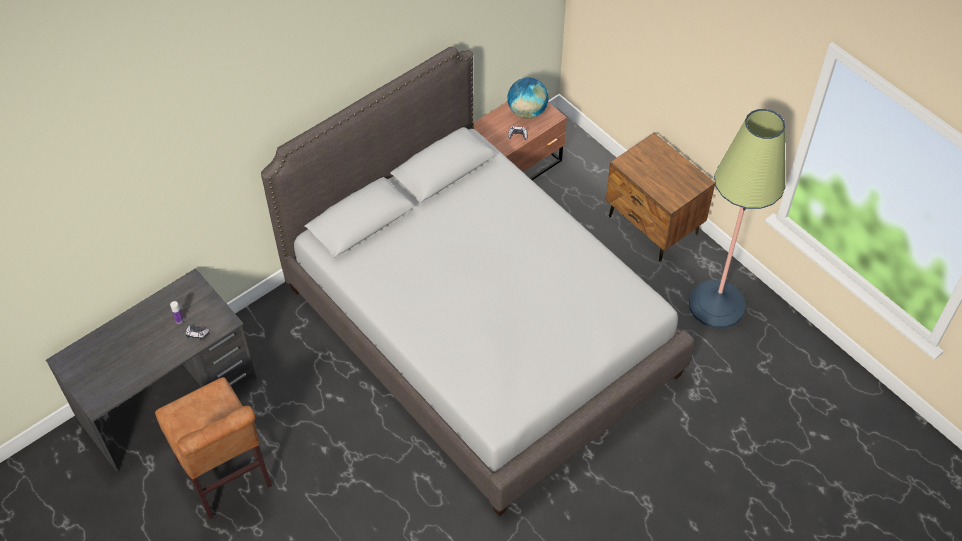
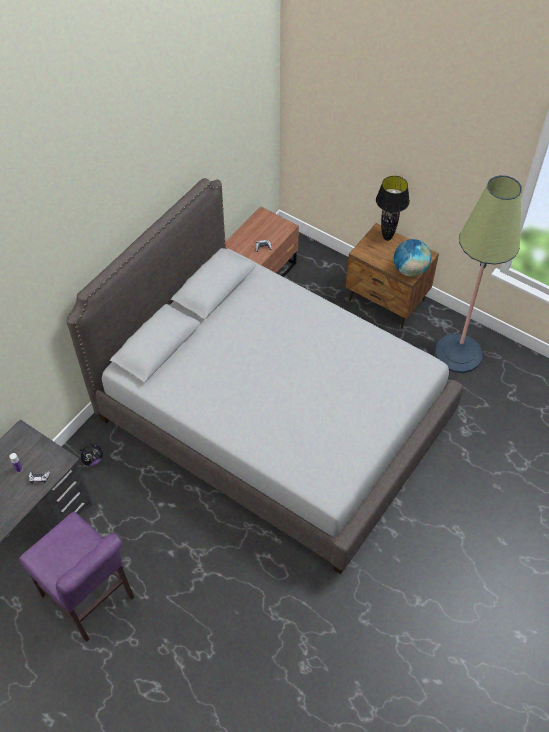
camera: 15 degrees left, 0 degrees up
brown chair [155,377,272,519] -> purple chair [19,511,134,642]
globe [508,77,548,119] -> globe moved to [394,239,431,277]
none -> plush toy [80,444,103,466]
none -> black table lamp [376,176,410,241]

